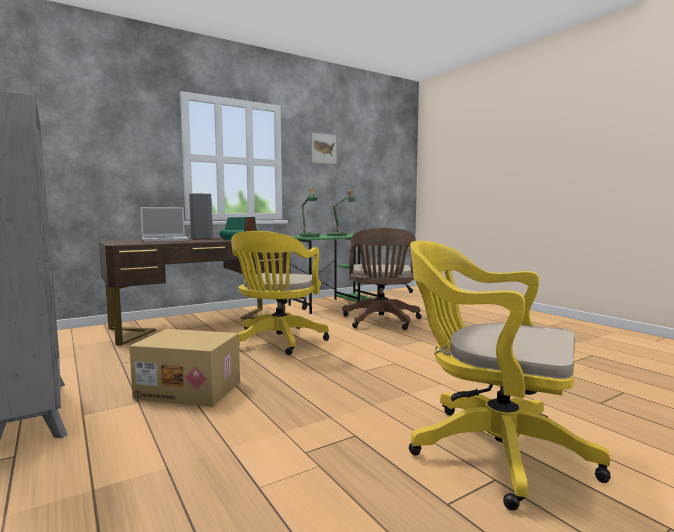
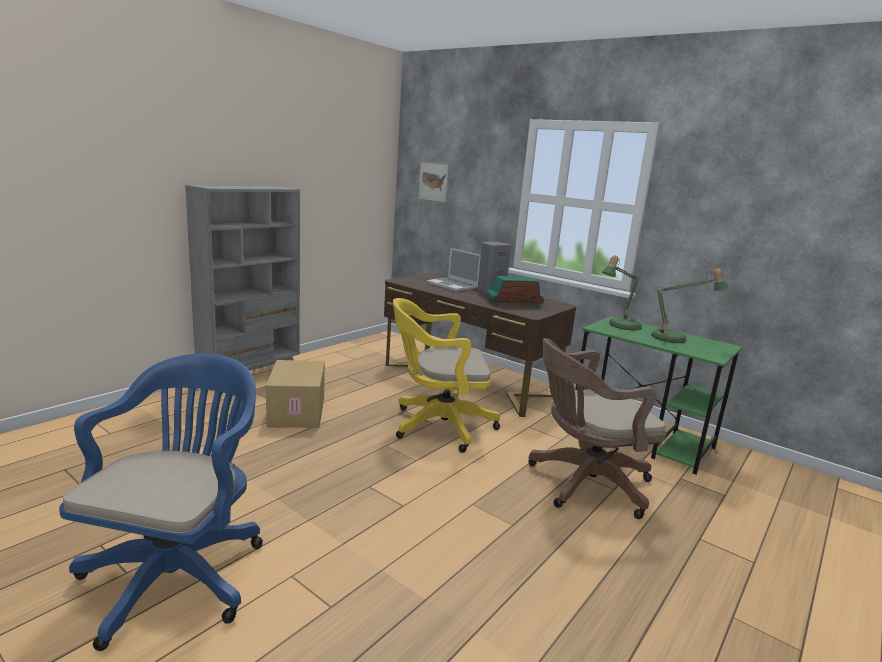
camera: 70 degrees right, 10 degrees up
picture [310,131,337,165] -> picture moved to [417,161,450,203]
yellow office chair [409,241,611,511] -> blue office chair [59,353,263,651]

